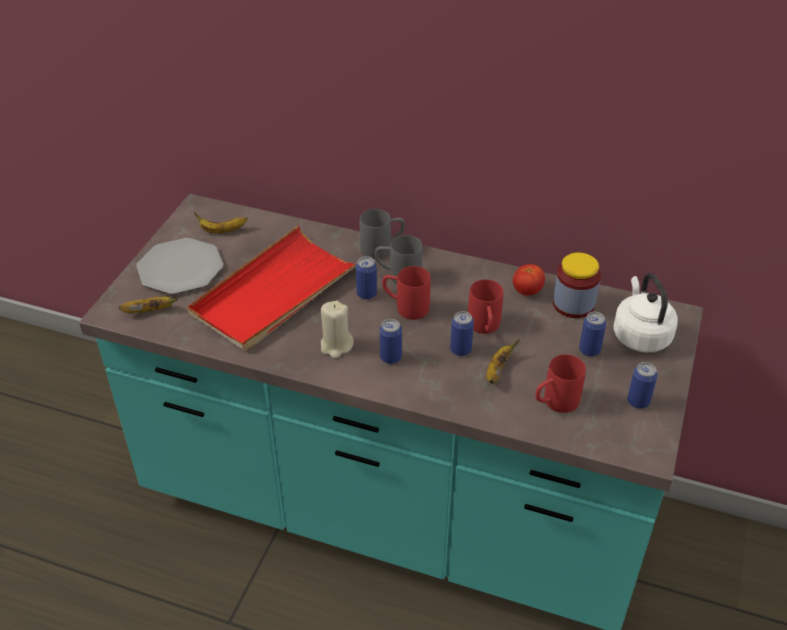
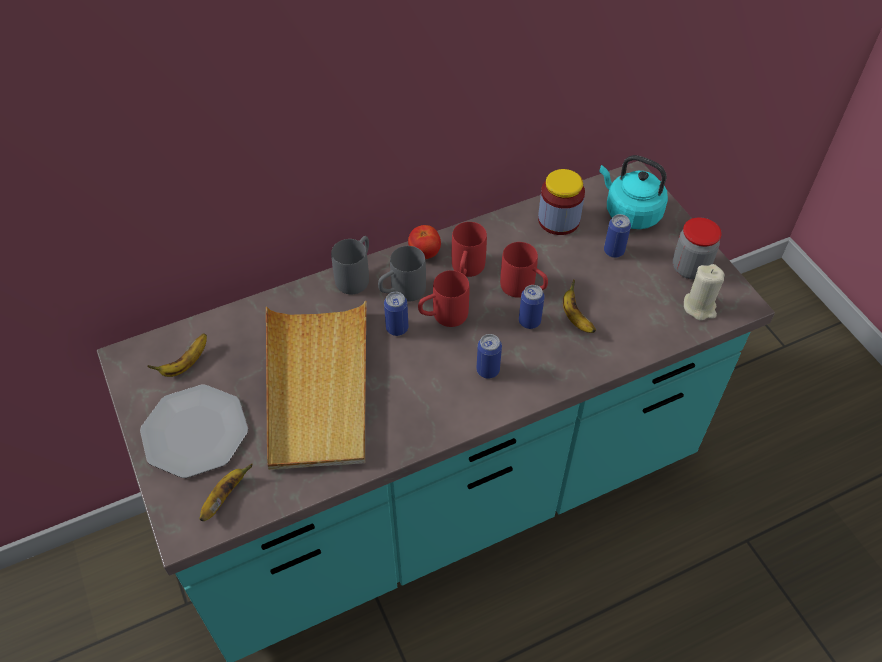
camera: 45 degrees left, 10 degrees up
red tray [187,225,357,351] -> beige tray [266,301,366,470]
beige candle [321,300,354,359] -> beige candle moved to [684,264,724,321]
tomato [513,264,545,296] -> tomato moved to [408,225,441,259]
red mug [535,354,586,413] -> red mug moved to [452,222,487,277]
white kettle [613,273,678,353] -> turquoise kettle [599,155,668,229]
can [627,362,658,409] -> jar [673,217,722,279]

